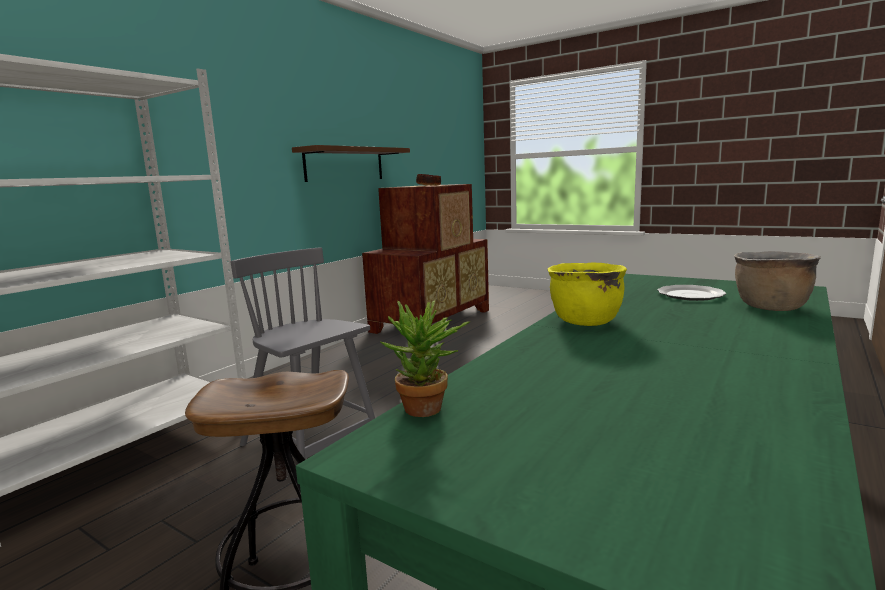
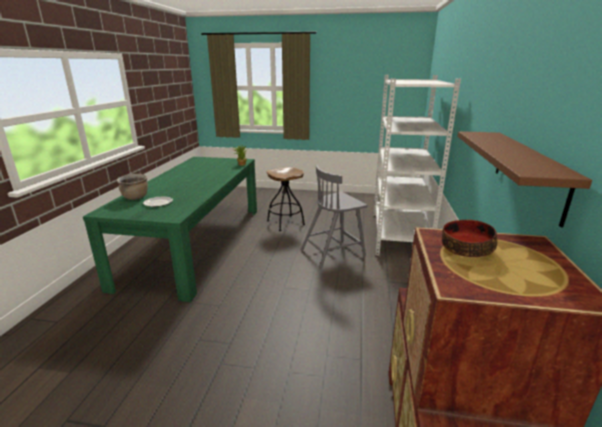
camera: 155 degrees right, 10 degrees up
grey chair [231,247,375,464] -> grey chair turned 135 degrees clockwise [301,164,367,268]
yellow cooking pot [547,263,627,326] -> none

